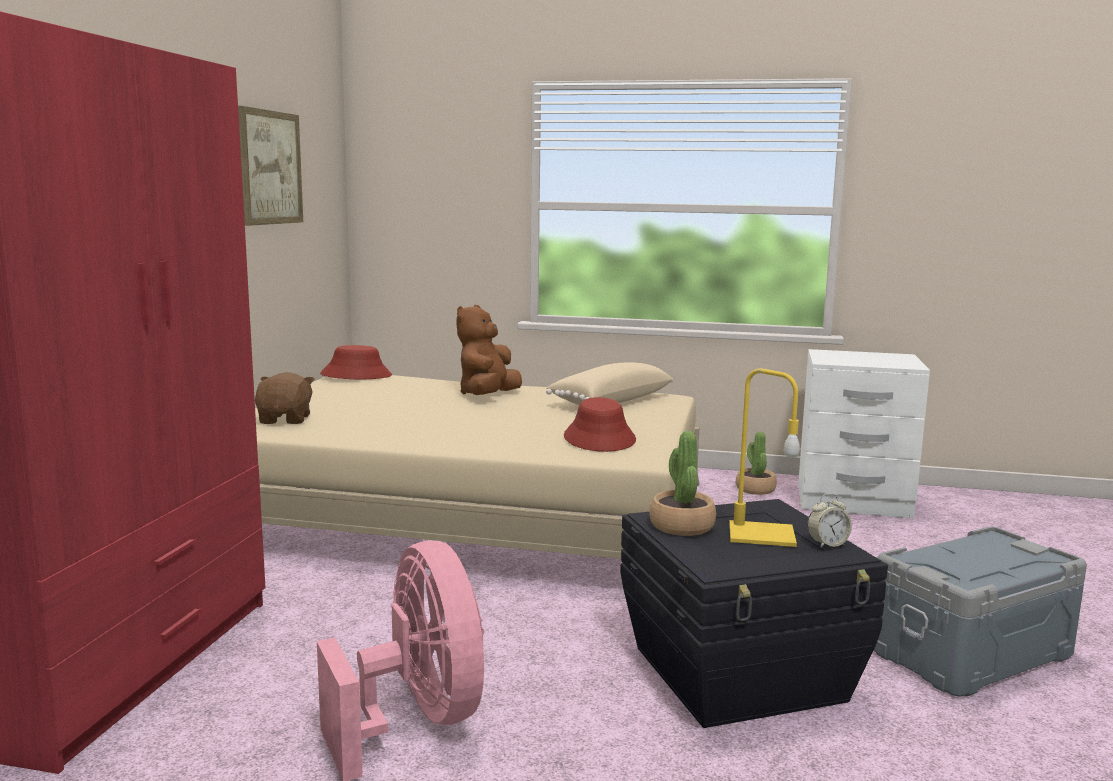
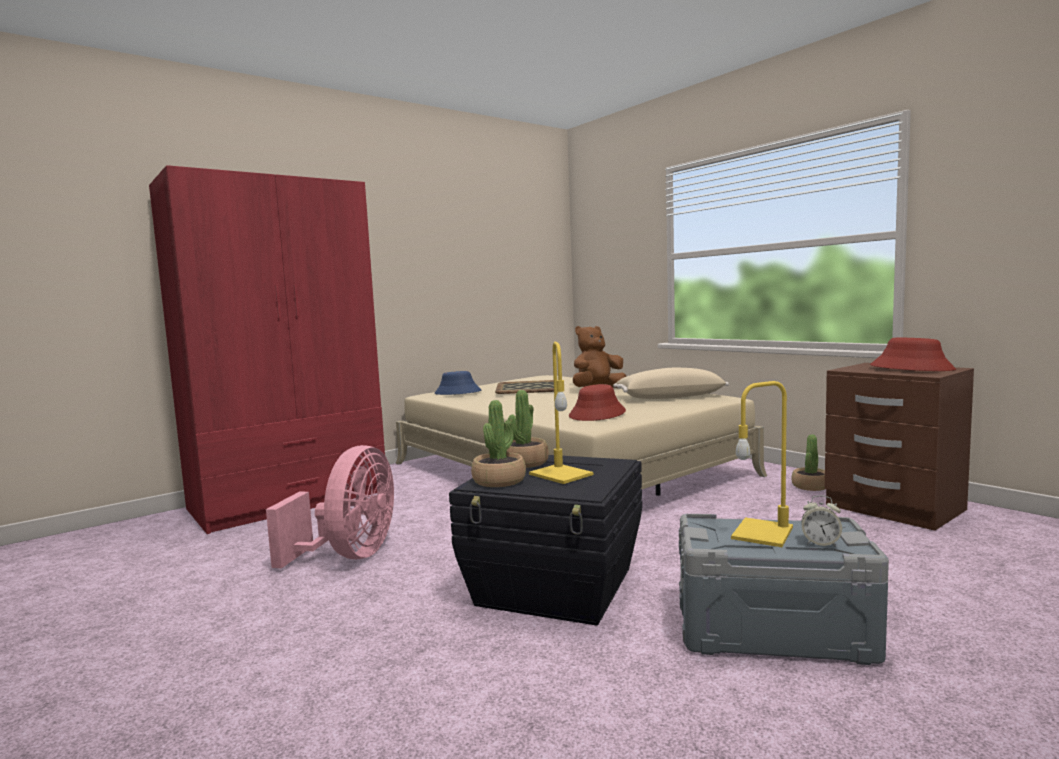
camera: 40 degrees right, 5 degrees down
picture [238,106,303,226] -> none
brown plush toy [255,372,315,424] -> blue hat [434,371,481,395]
red hat [320,345,392,379] -> red hat moved to [870,338,956,371]
white nightstand [798,349,930,518] -> brown nightstand [825,363,974,531]
alarm clock [807,494,852,548] -> alarm clock moved to [801,495,842,547]
none -> potted plant [471,400,526,487]
none -> tray [495,380,554,394]
none -> yellow table lamp [731,381,793,547]

